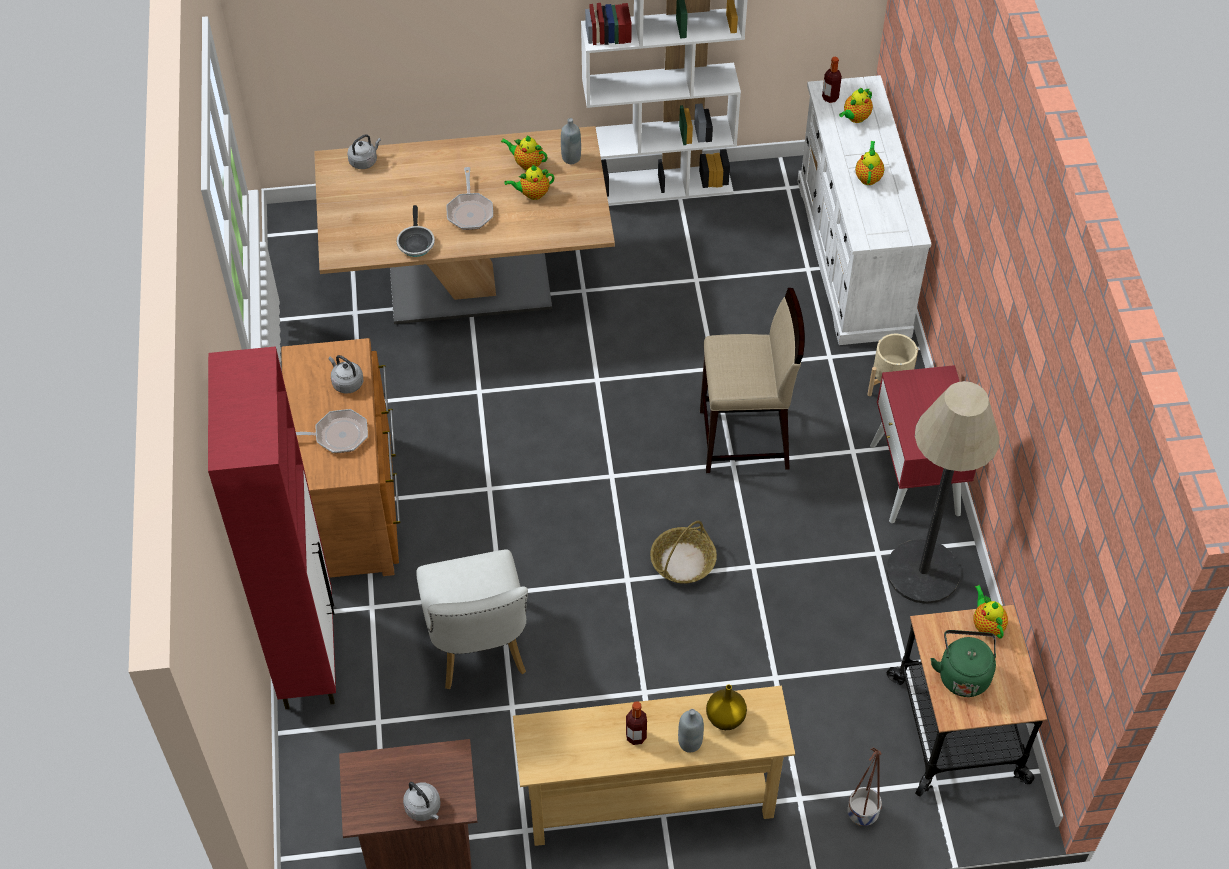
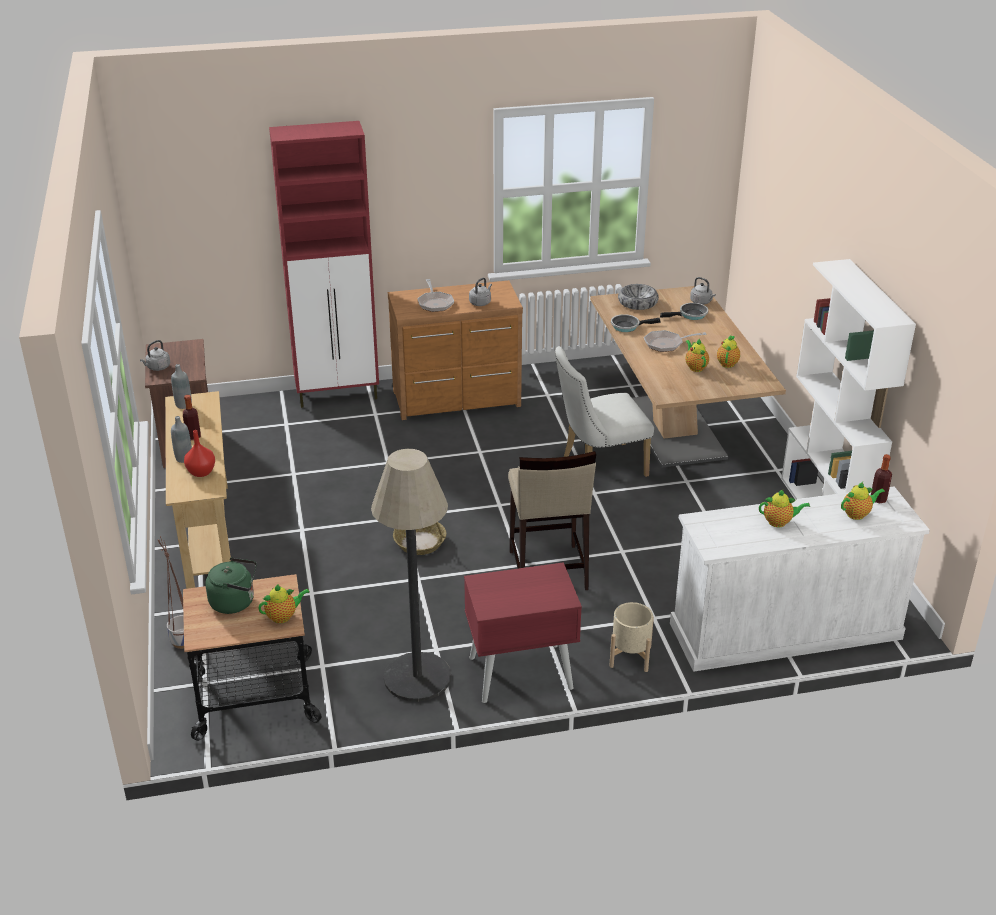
camera: 85 degrees right, 20 degrees down
white chair [416,549,528,689] -> white chair moved to [555,346,654,477]
grey bottle [561,118,581,164] -> grey bottle moved to [171,364,192,409]
yellow vase [706,685,747,730] -> red vase [184,430,215,477]
teapot [839,88,873,123] -> teapot turned 120 degrees clockwise [841,482,885,520]
none -> bowl [618,284,659,310]
none -> frying pan [660,303,708,320]

